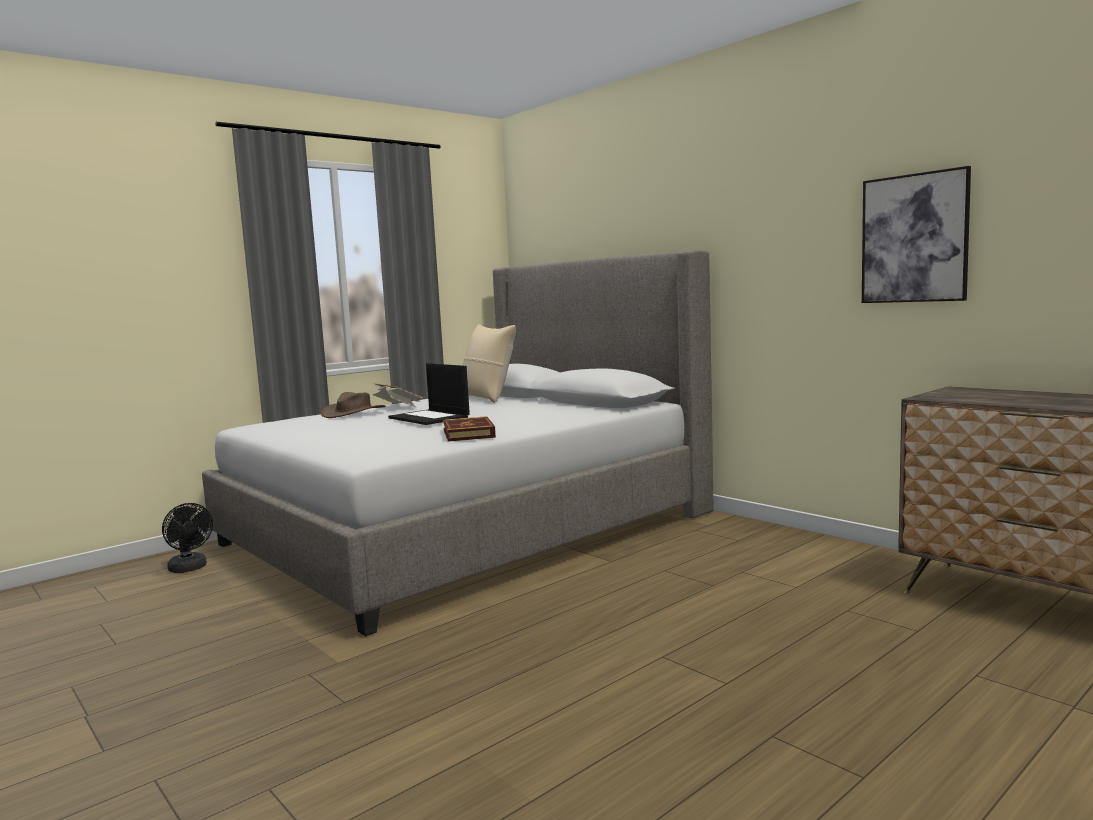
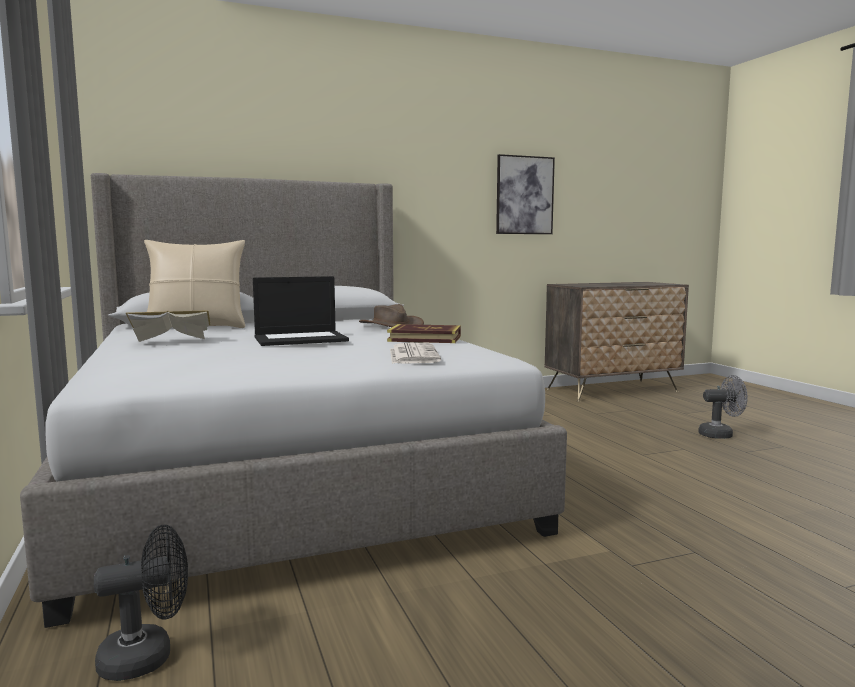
camera: 70 degrees left, 0 degrees up
brown hat [321,392,386,418] -> brown hat moved to [359,304,424,327]
none -> newspaper [390,342,441,364]
none -> grey fan [699,375,747,439]

